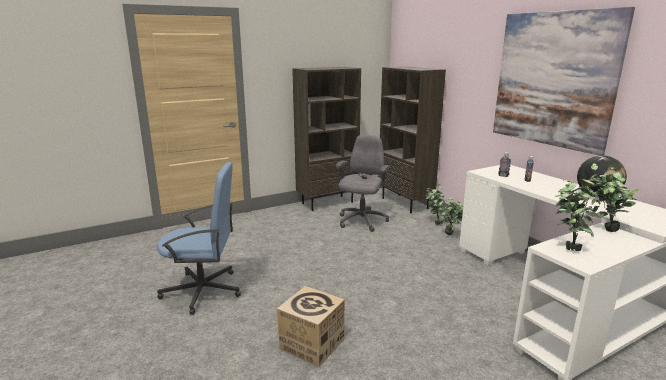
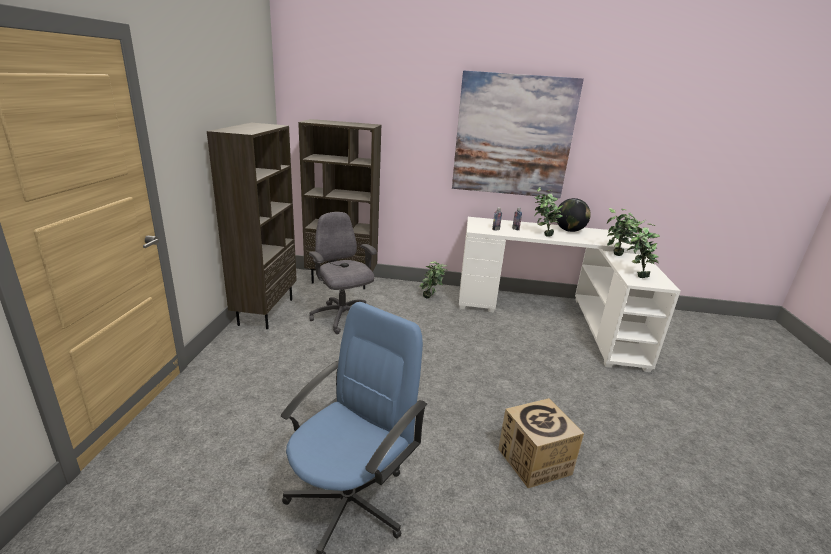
camera: 55 degrees left, 5 degrees up
potted plant [425,184,448,225] -> potted plant moved to [534,187,563,237]

